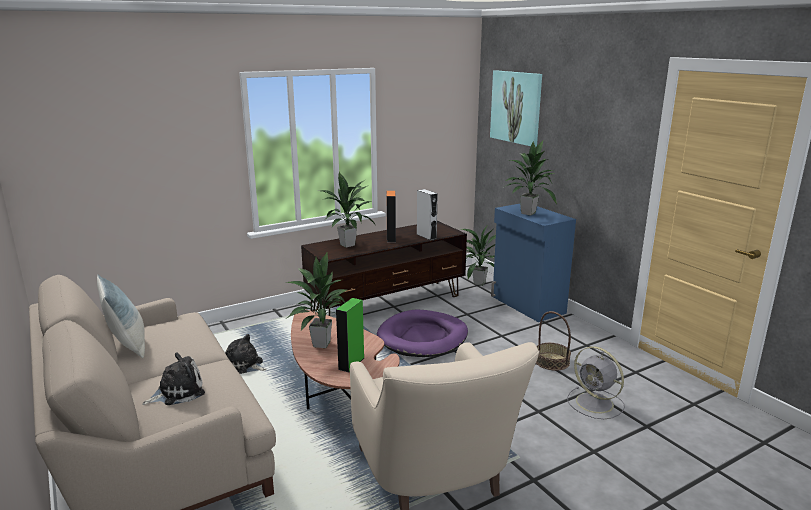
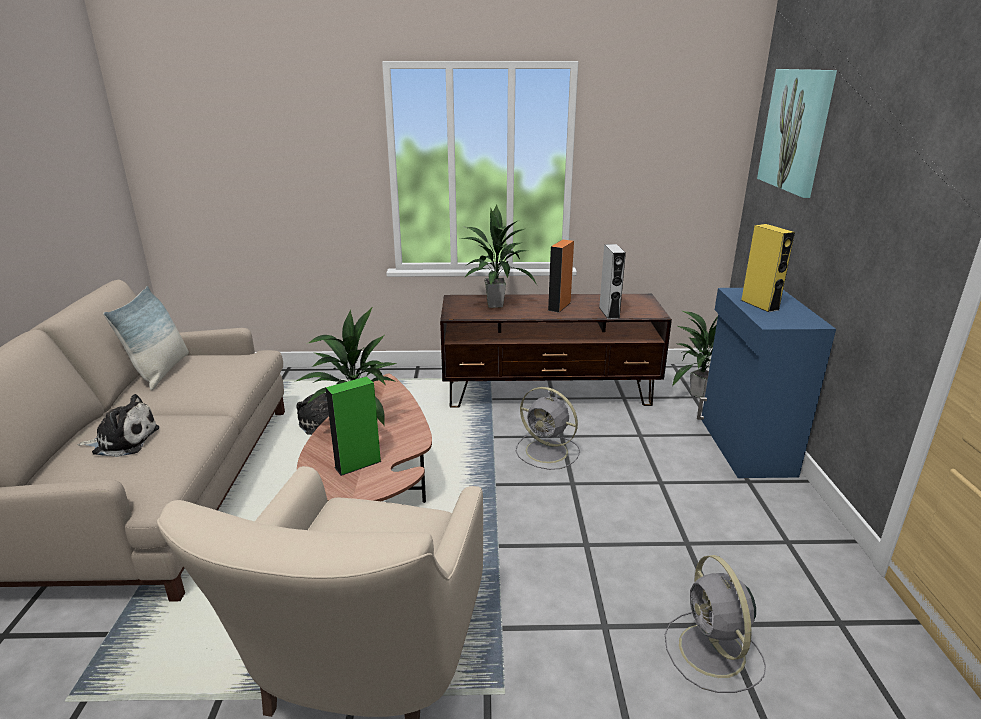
camera: 30 degrees right, 5 degrees up
purple dog bed [377,310,468,357] -> grey fan [516,387,580,470]
potted plant [504,141,557,215] -> yellow speaker [741,224,795,312]
basket [536,311,571,371] -> none

